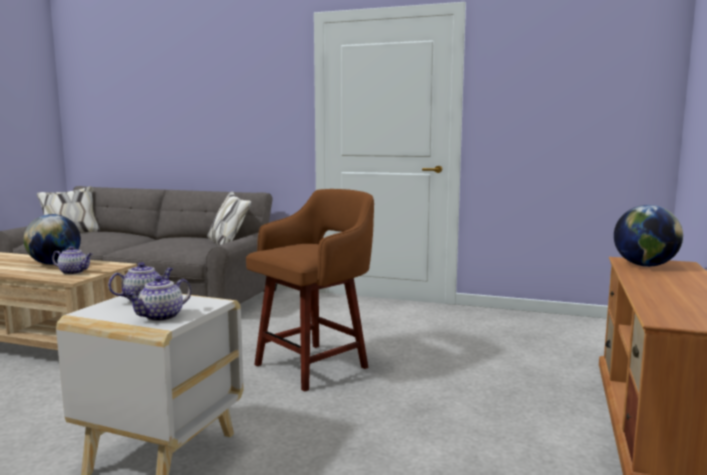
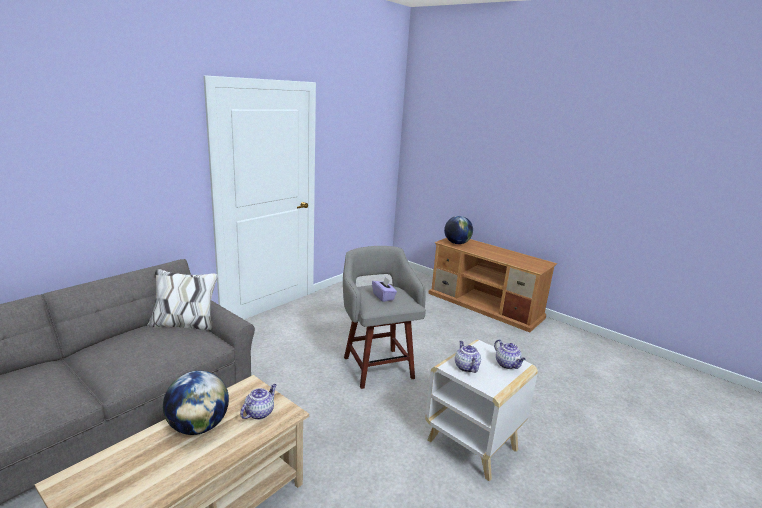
camera: 70 degrees left, 10 degrees up
brown stool [246,189,374,392] -> grey stool [343,246,426,389]
none -> purple tissue box [372,277,397,302]

